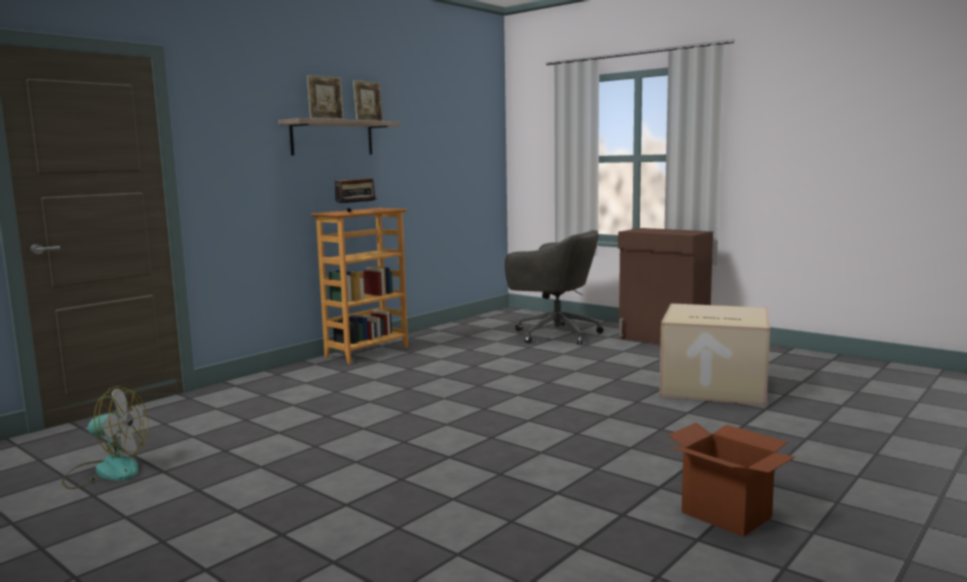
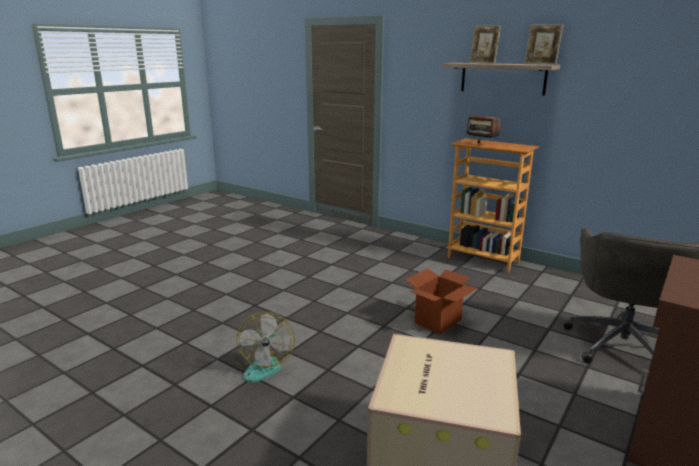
camera: 85 degrees right, 10 degrees up
fan [62,386,148,489] -> fan moved to [233,312,295,382]
cardboard box [668,422,795,537] -> cardboard box moved to [405,268,477,334]

